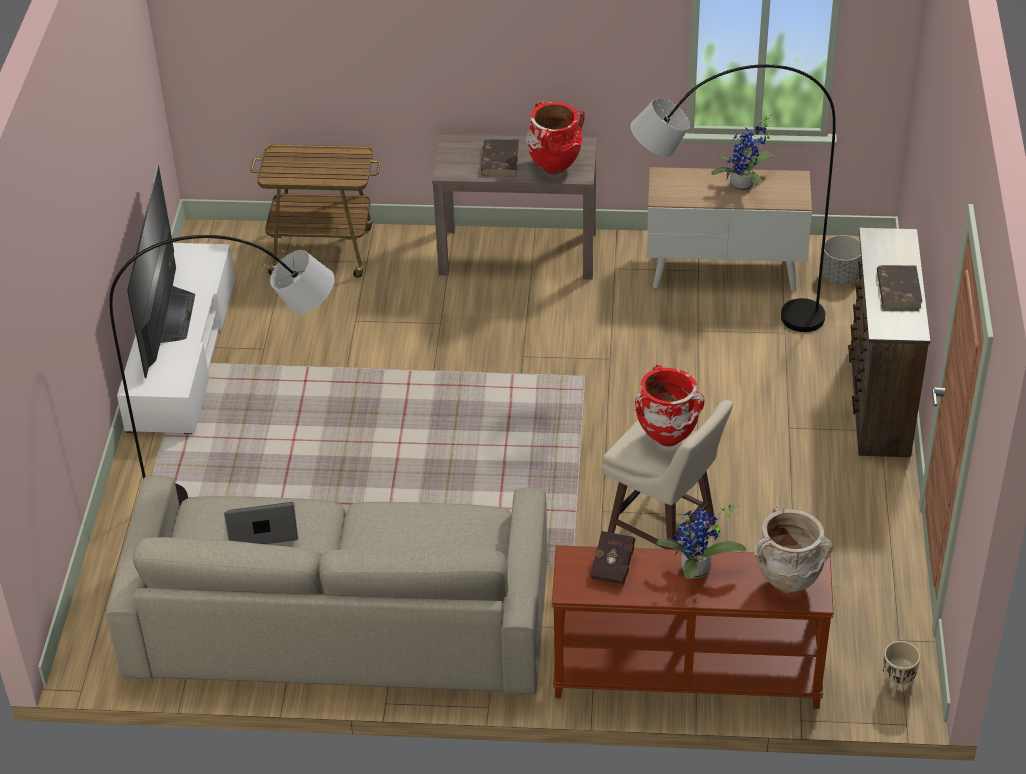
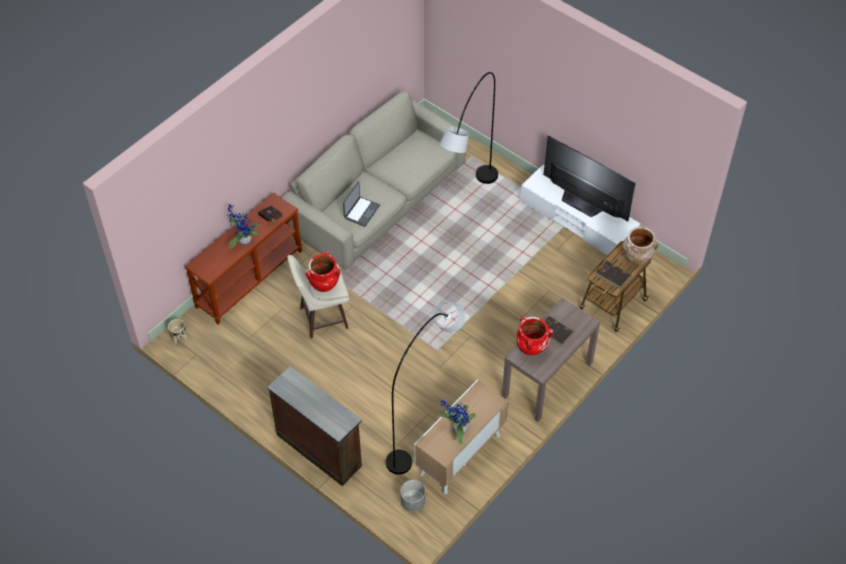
camera: 125 degrees right, 10 degrees up
laptop [224,502,298,544] -> laptop moved to [343,181,380,227]
beige vase [754,505,833,594] -> beige vase moved to [623,224,659,265]
brown book [877,265,923,309] -> brown book moved to [596,261,632,289]

